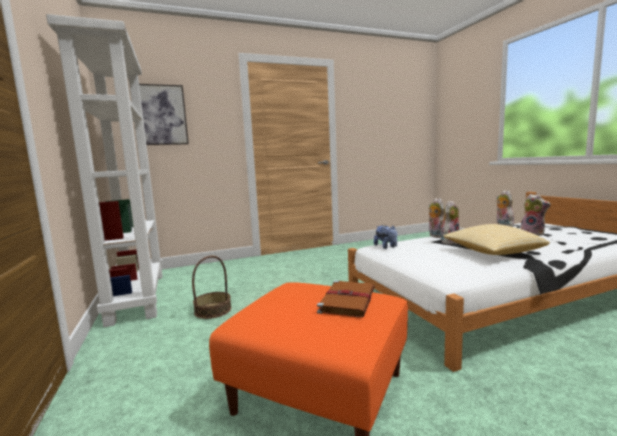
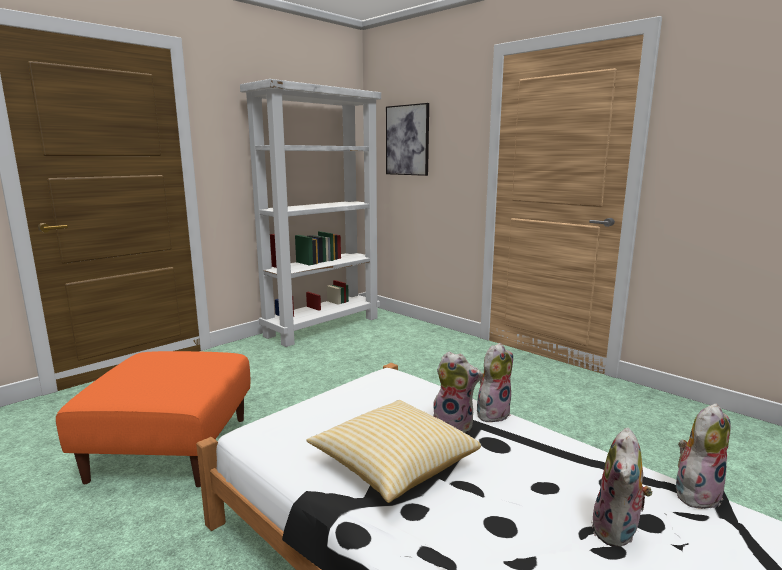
camera: 65 degrees right, 5 degrees up
basket [192,256,232,319] -> none
brown book [317,280,375,318] -> none
plush toy [374,225,397,249] -> none

